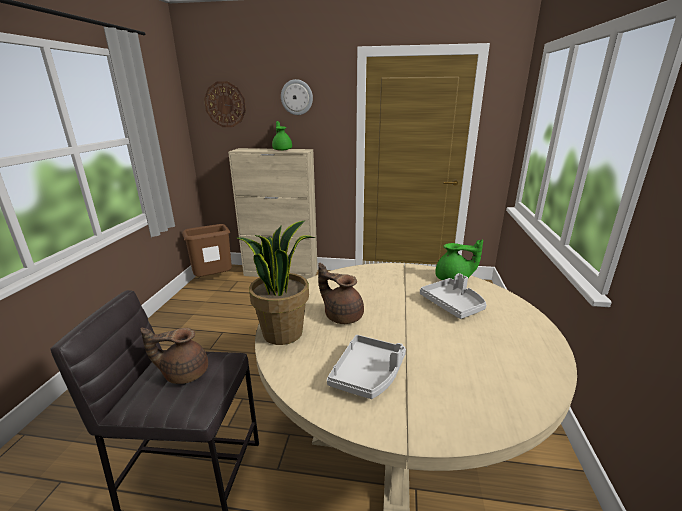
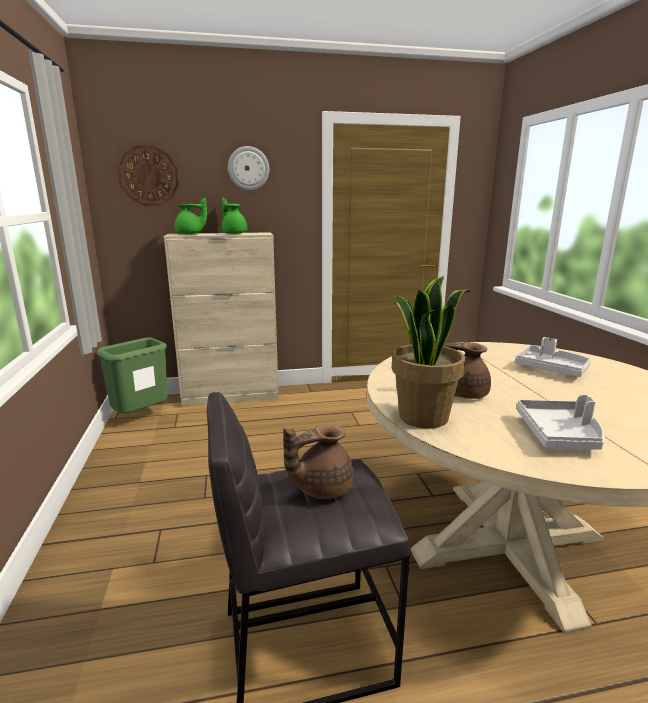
camera: 20 degrees left, 5 degrees down
brown trash can [182,224,232,277] -> green trash can [96,337,168,413]
green teapot [435,239,483,280] -> green teapot moved to [175,198,207,234]

